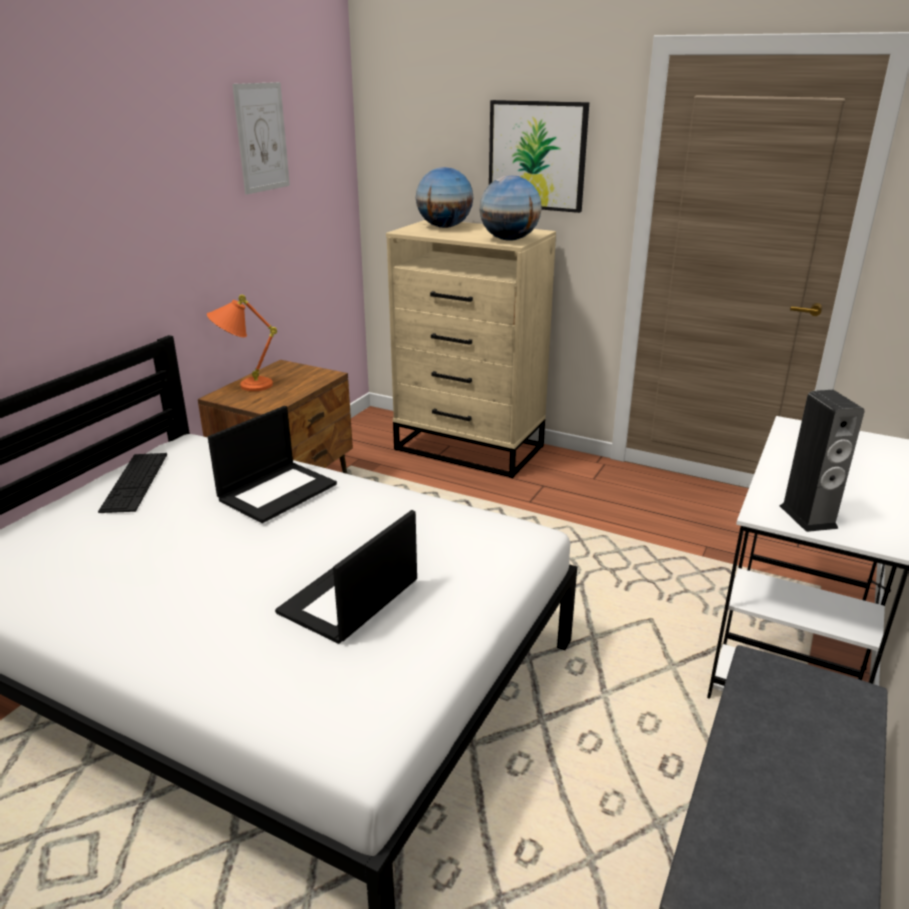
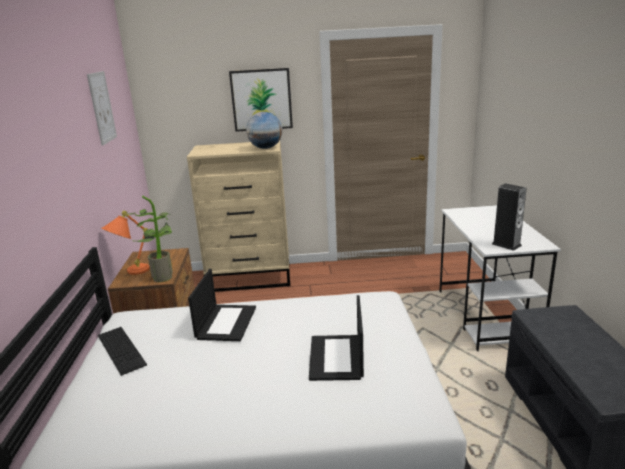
camera: 30 degrees left, 5 degrees down
globe [416,167,473,228] -> none
none -> potted plant [128,196,173,282]

